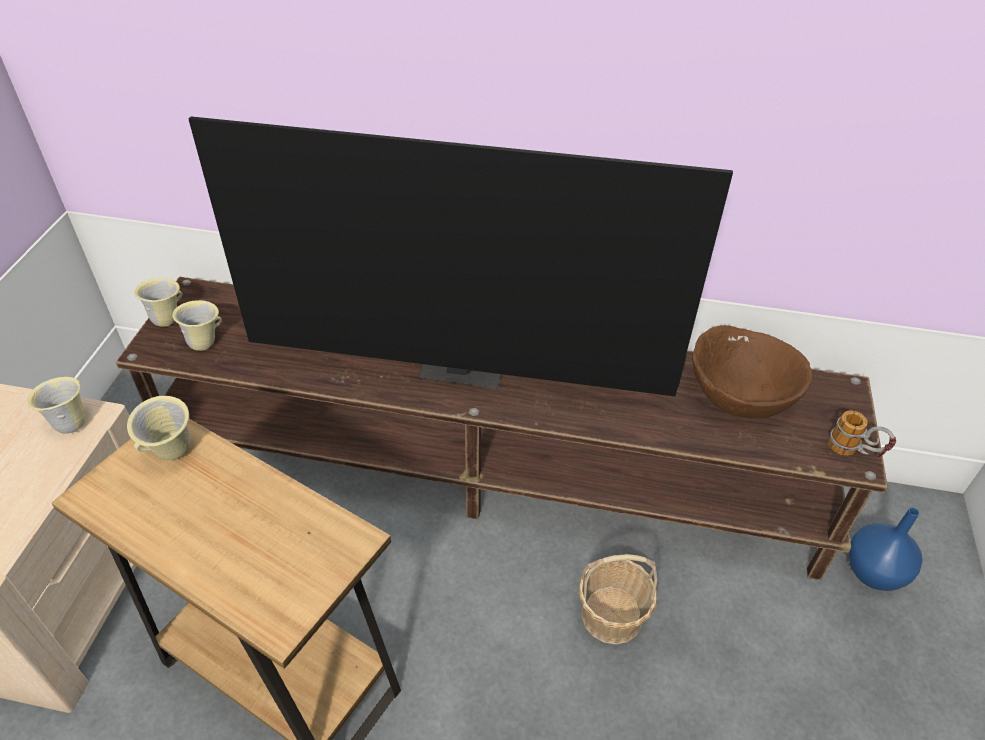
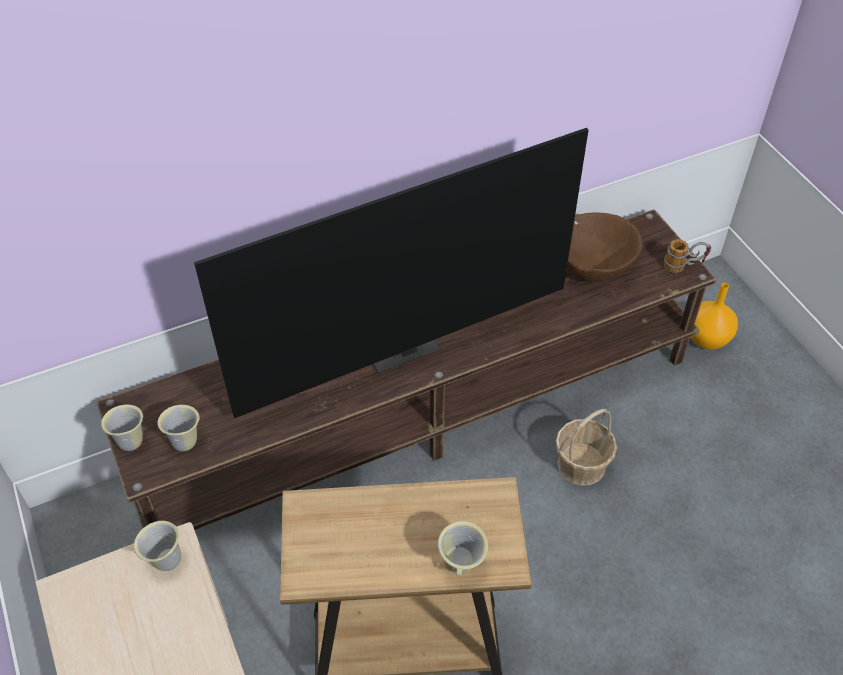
camera: 35 degrees left, 5 degrees up
beige mug [127,396,191,460] -> beige mug moved to [438,521,488,576]
blue vase [849,507,923,591] -> orange vase [690,283,738,350]

